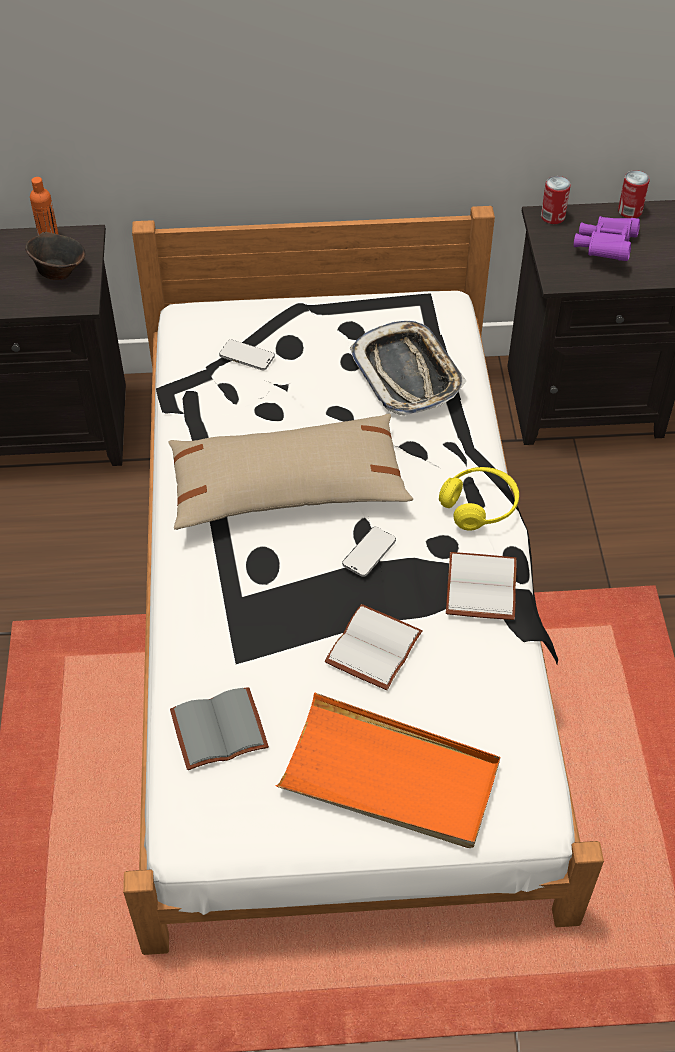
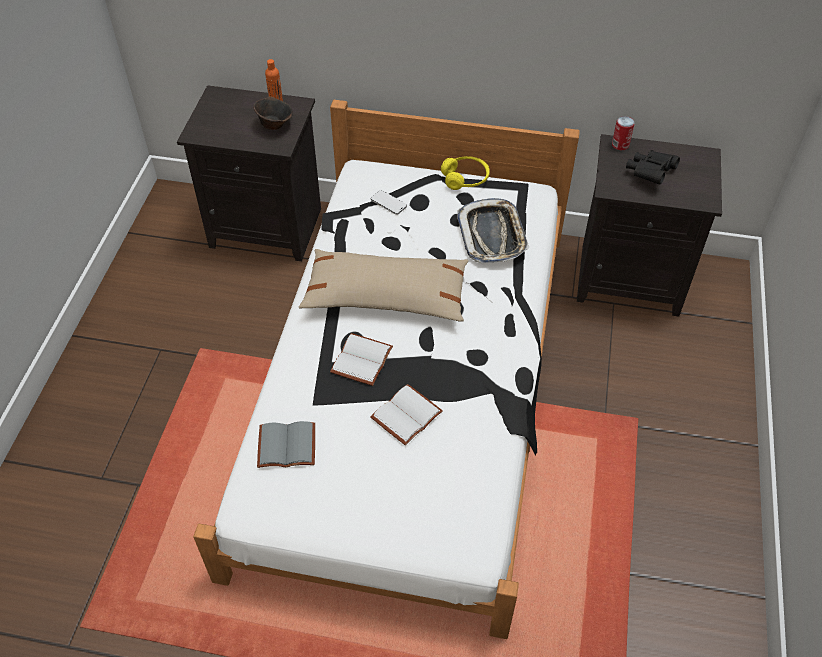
camera: 15 degrees right, 0 degrees up
orange tray [276,692,500,848] -> none
phone [342,527,396,577] -> none
yellow headphones [439,467,519,531] -> yellow headphones moved to [441,156,490,190]
white book [446,552,517,620] -> white book moved to [330,333,393,386]
purple binoculars [574,216,640,261] -> black binoculars [626,150,680,185]
can [618,170,649,218] -> none

